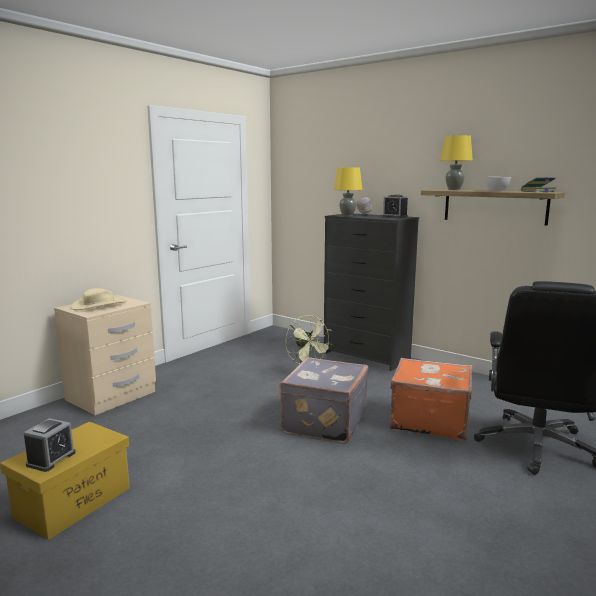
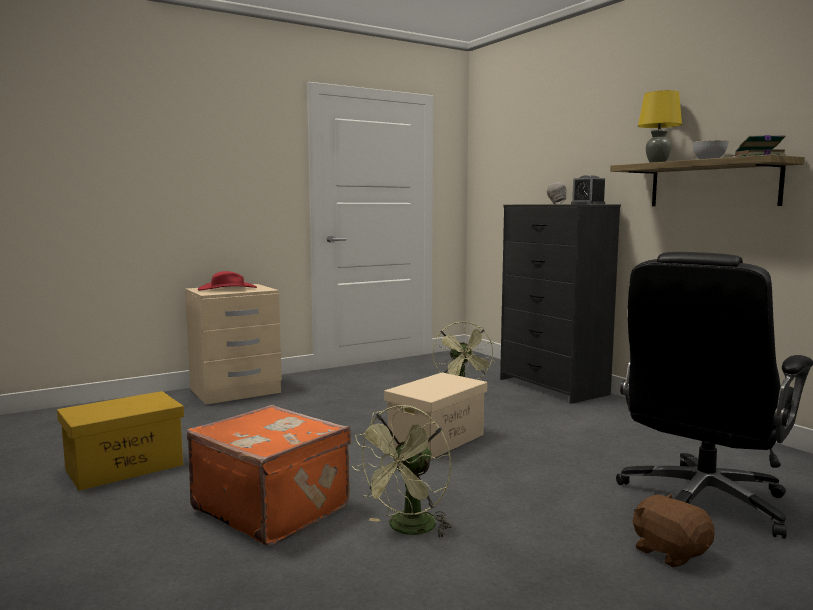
camera: 20 degrees right, 5 degrees down
alarm clock [23,418,76,472] -> none
beige hat [71,288,126,310] -> red hat [198,271,257,290]
grey suitcase [280,357,368,444] -> beige storage box [384,372,488,459]
yellow table lamp [334,168,362,216] -> none
orange suitcase [390,358,473,440] -> orange suitcase moved to [187,405,351,546]
none -> green fan [352,405,452,539]
none -> brown plush toy [633,494,714,567]

